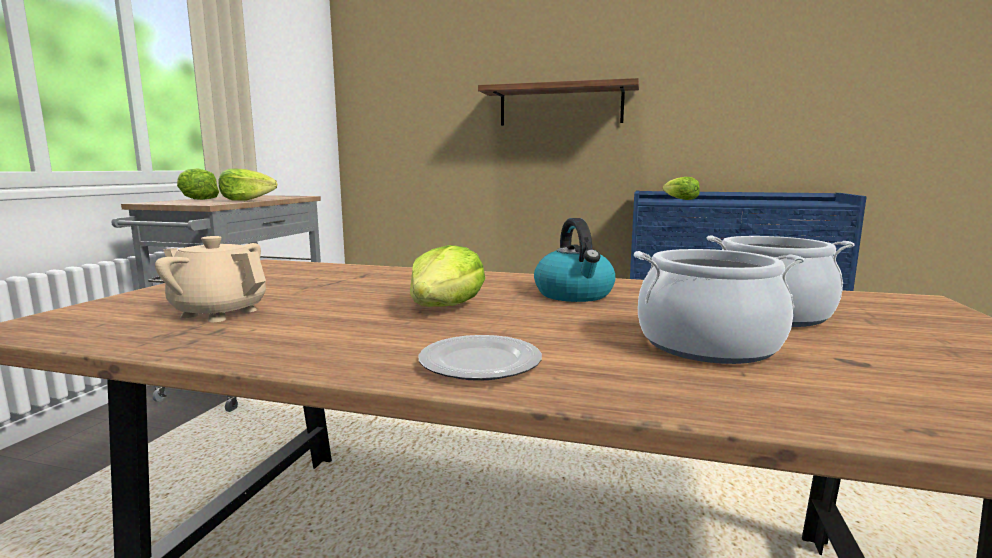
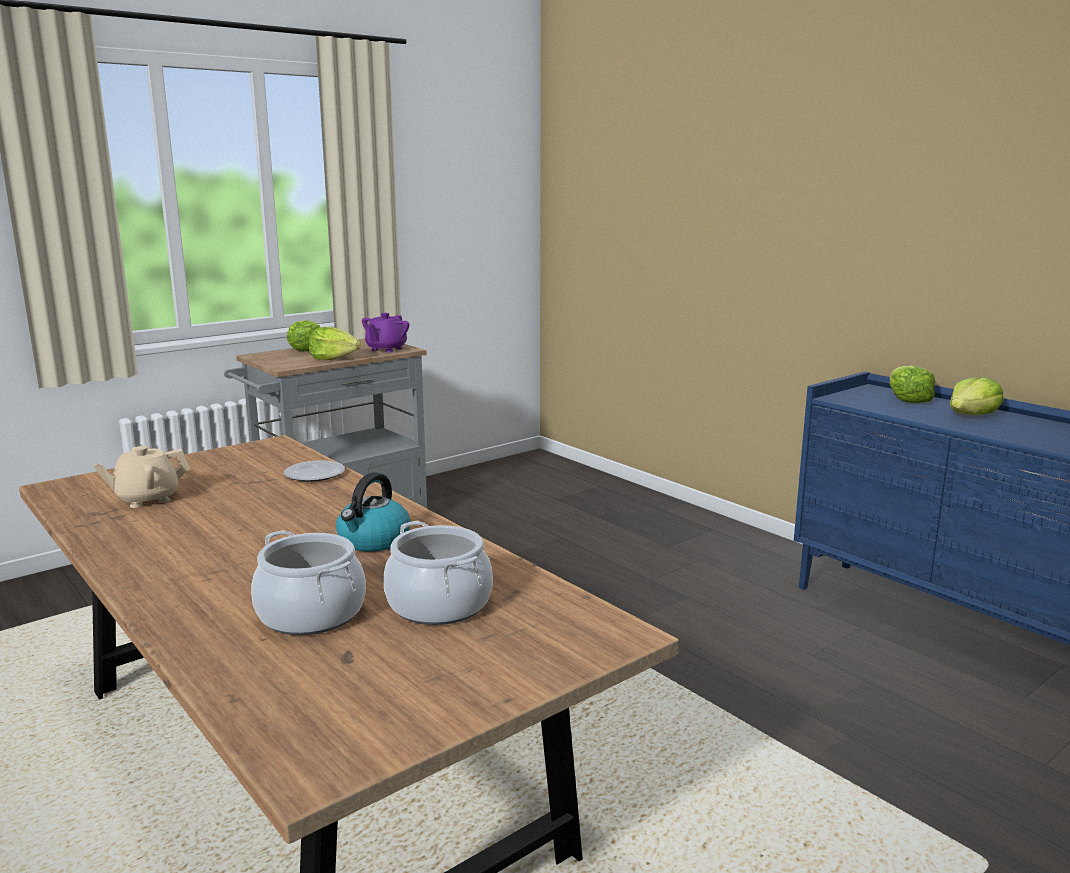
camera: 35 degrees right, 5 degrees up
beige teapot [155,236,266,322] -> beige teapot turned 90 degrees counterclockwise [93,446,190,508]
lettuce [410,245,485,307] -> lettuce moved to [949,377,1004,415]
plate [418,335,542,381] -> plate moved to [284,460,345,482]
shelf [478,78,639,126] -> none
none -> purple teapot [362,313,409,352]

